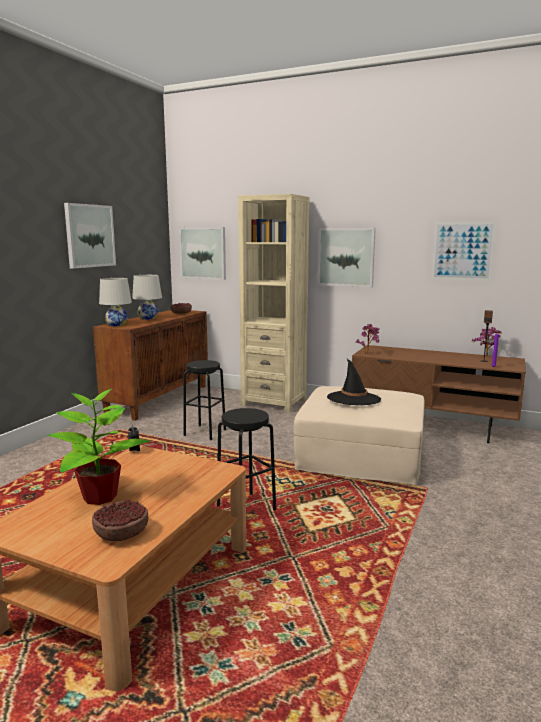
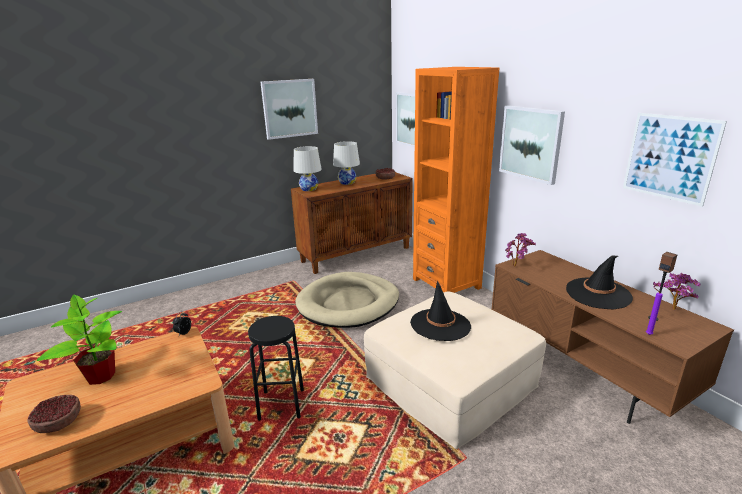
camera: 35 degrees right, 10 degrees up
black stool [184,360,226,440] -> beige dog bed [295,272,399,328]
beige bookcase [238,194,310,413] -> orange bookcase [413,67,499,293]
none -> black hat [566,256,633,309]

